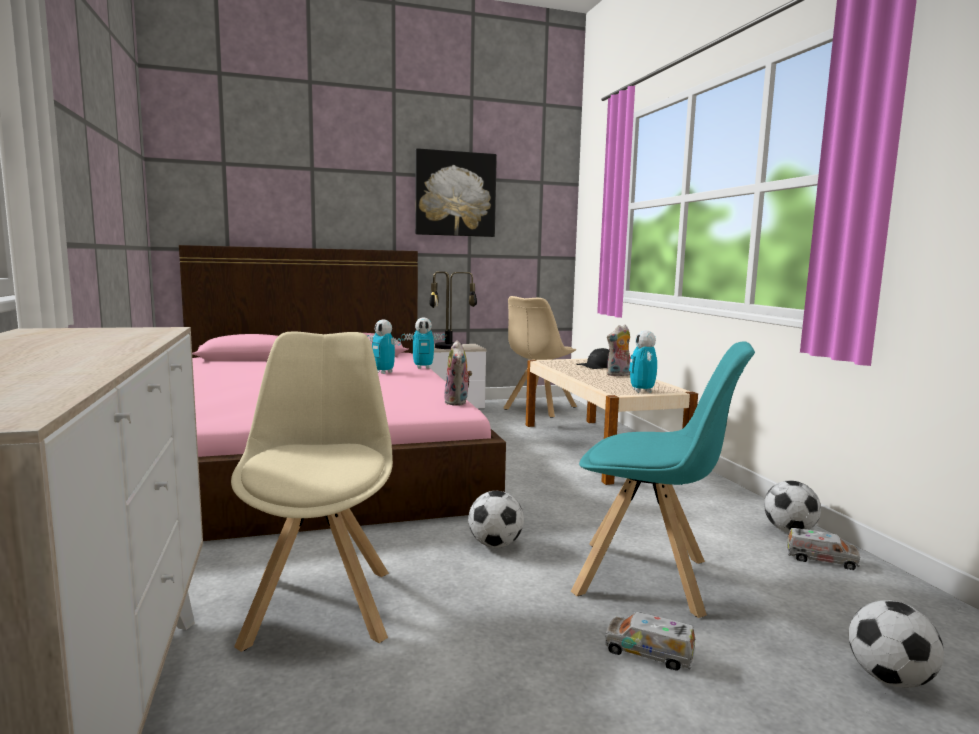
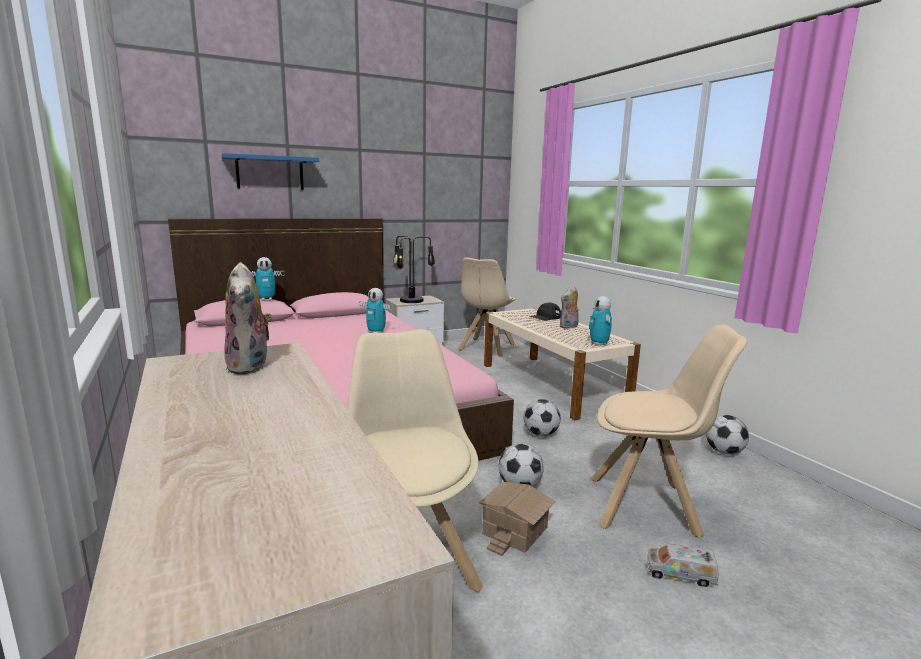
camera: 10 degrees left, 5 degrees up
toy robot [401,317,445,369] -> toy robot moved to [250,257,285,301]
picture [415,148,497,237] -> none
plush toy [444,340,472,406] -> plush toy moved to [224,262,272,374]
turquoise chair [571,341,755,618] -> beige chair [591,325,747,538]
toy truck [786,528,860,570] -> none
football [849,600,944,688] -> football moved to [523,399,561,437]
none -> blue shelf [222,153,319,190]
none -> toy house [479,482,556,556]

